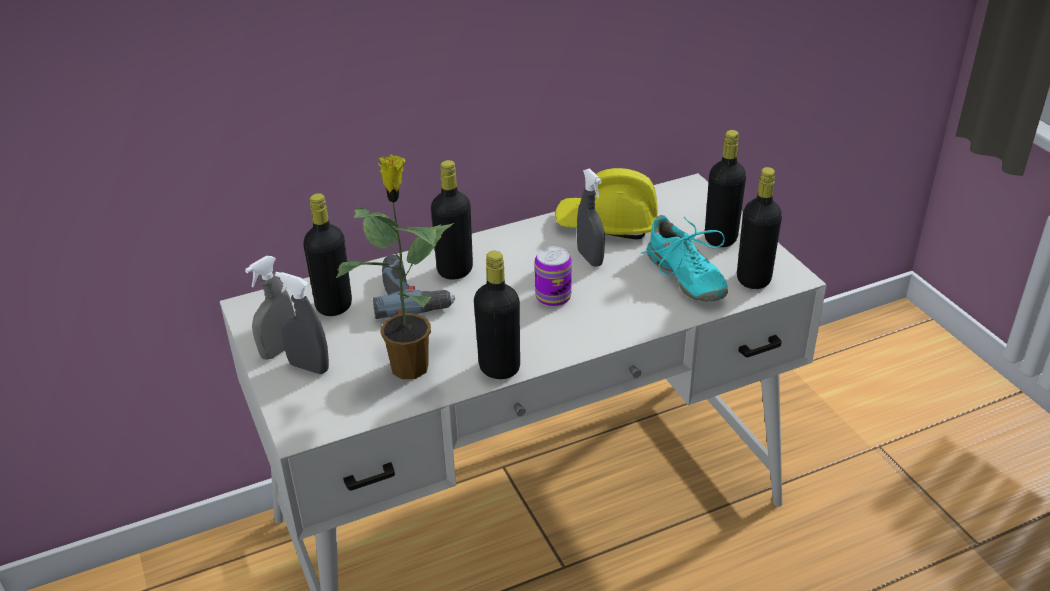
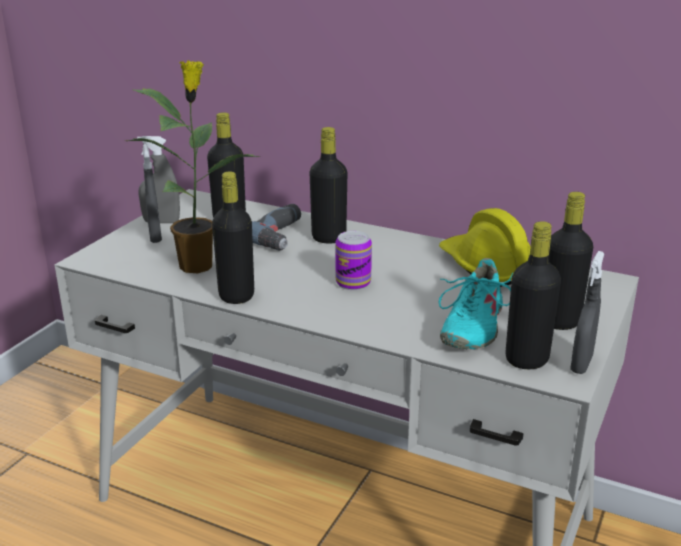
camera: 50 degrees right, 10 degrees down
grey spray bottle [577,168,605,267] -> grey spray bottle moved to [570,251,604,374]

